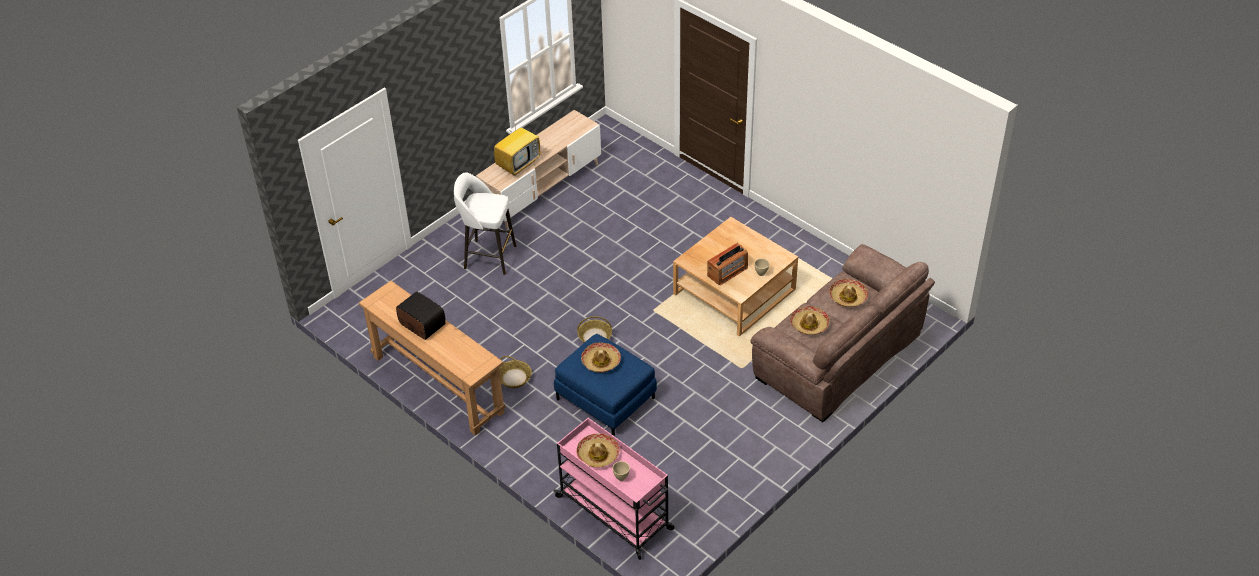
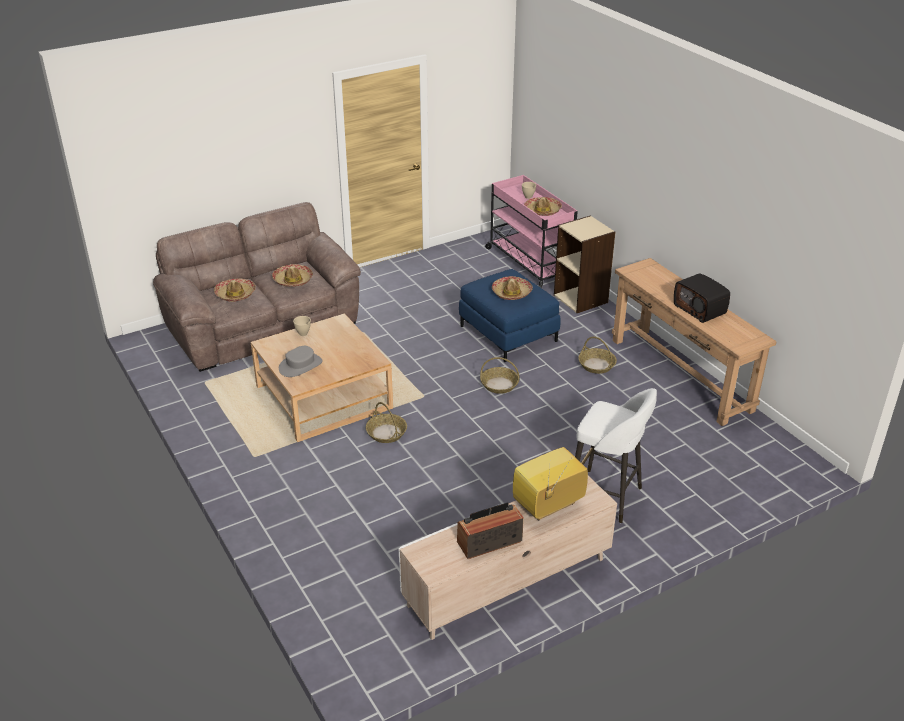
camera: 165 degrees left, 10 degrees down
radio [707,243,748,285] -> radio moved to [457,502,524,559]
none -> grey hat [279,346,322,377]
none -> basket [366,402,407,443]
none -> beige bookcase [554,215,615,313]

